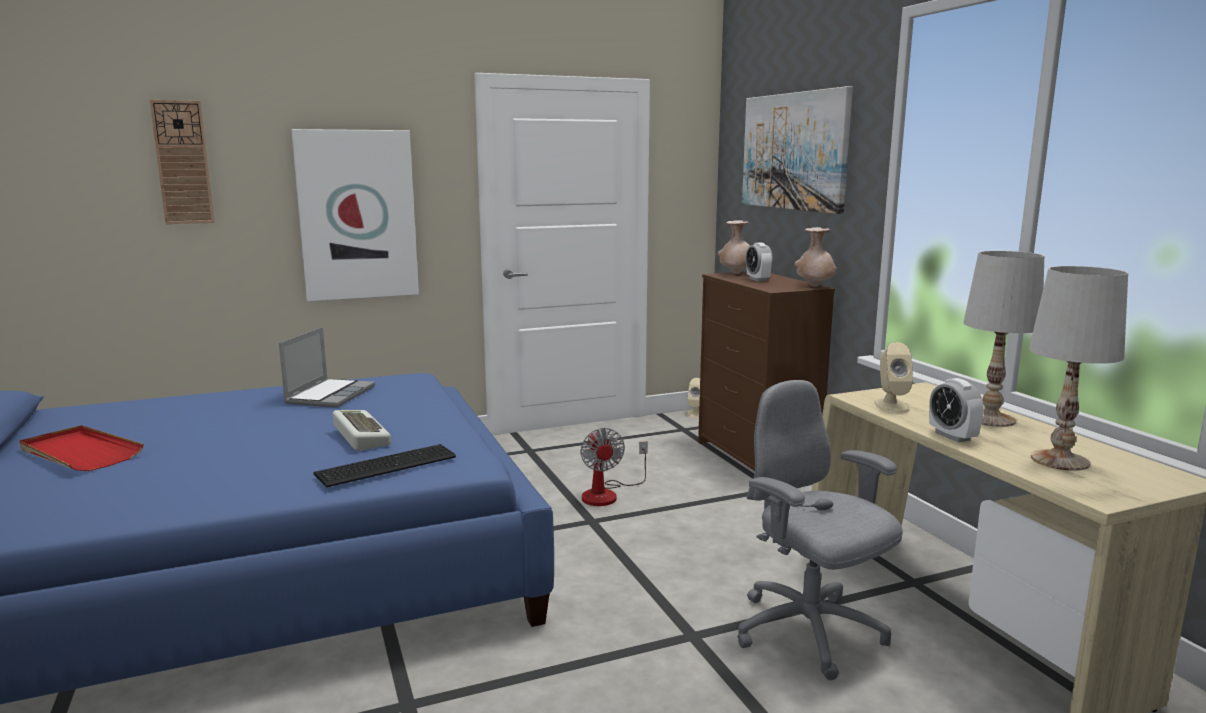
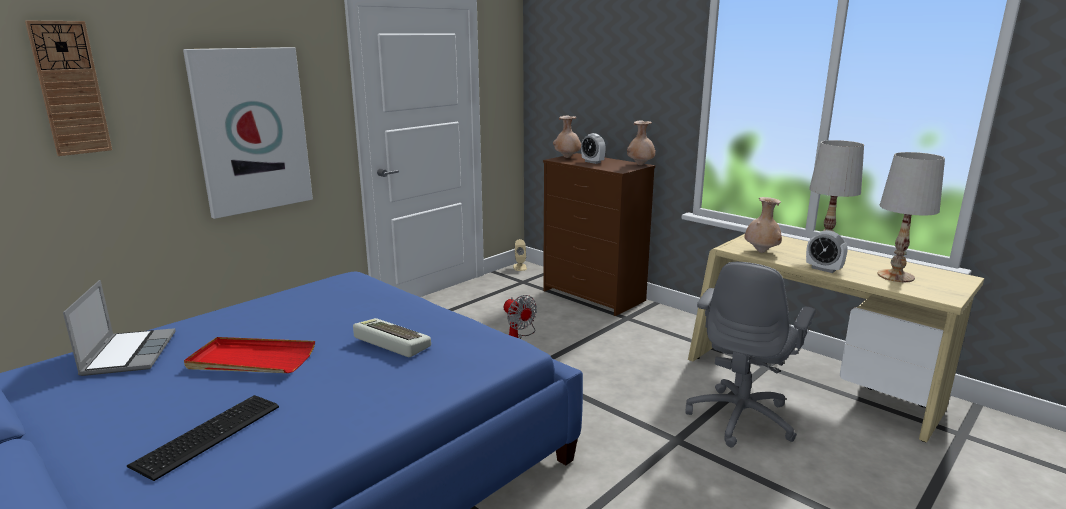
camera: 25 degrees left, 5 degrees up
red tray [19,425,144,471] -> red tray moved to [184,337,315,373]
laptop [279,327,375,407] -> laptop moved to [63,280,176,376]
keyboard [313,444,456,487] -> keyboard moved to [127,395,279,481]
grey office chair [738,380,903,680] -> grey office chair turned 90 degrees counterclockwise [685,262,816,447]
picture [742,86,853,214] -> none
beige speaker [874,342,913,413] -> beige vase [744,197,782,253]

